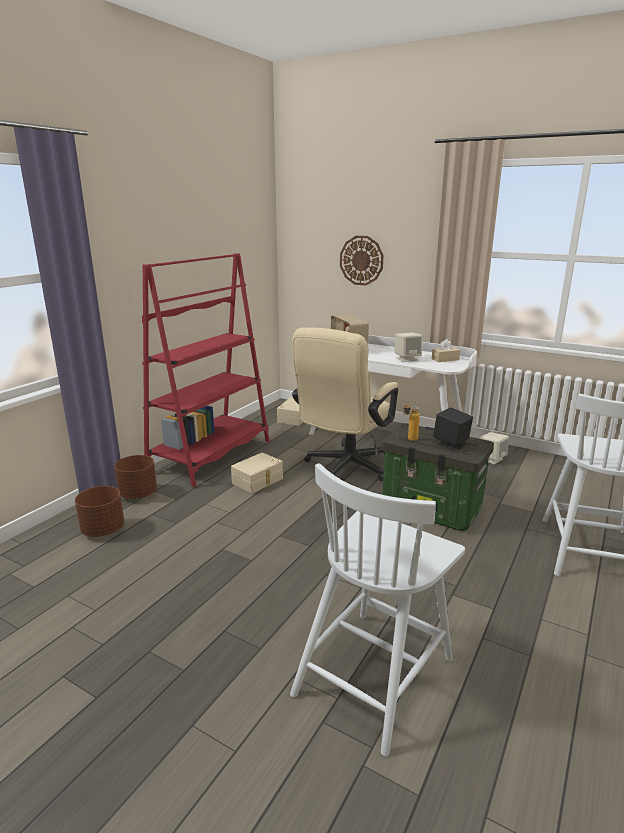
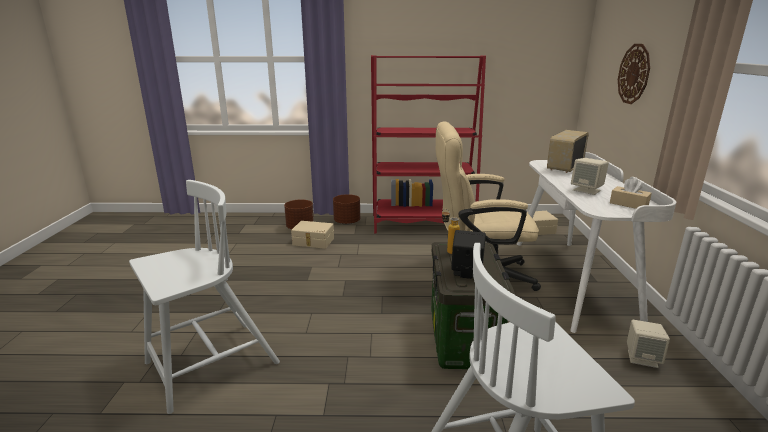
camera: 60 degrees right, 0 degrees up
beige storage box [231,452,283,494] -> beige storage box moved to [291,221,334,249]
white chair [290,463,465,756] -> white chair turned 135 degrees clockwise [129,180,280,414]

